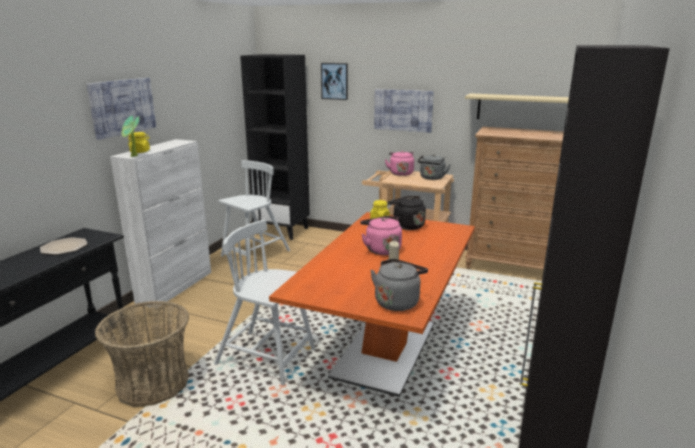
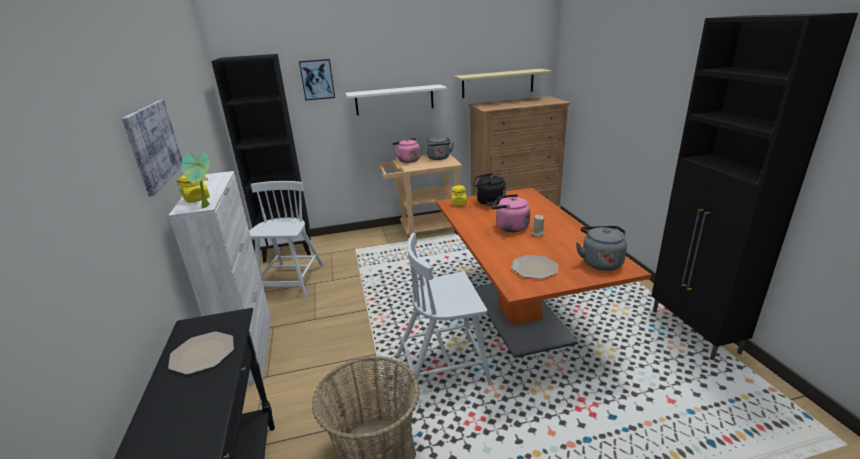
camera: 35 degrees left, 5 degrees up
picture [374,89,434,133] -> white shelf [345,84,447,116]
none -> plate [511,255,558,279]

